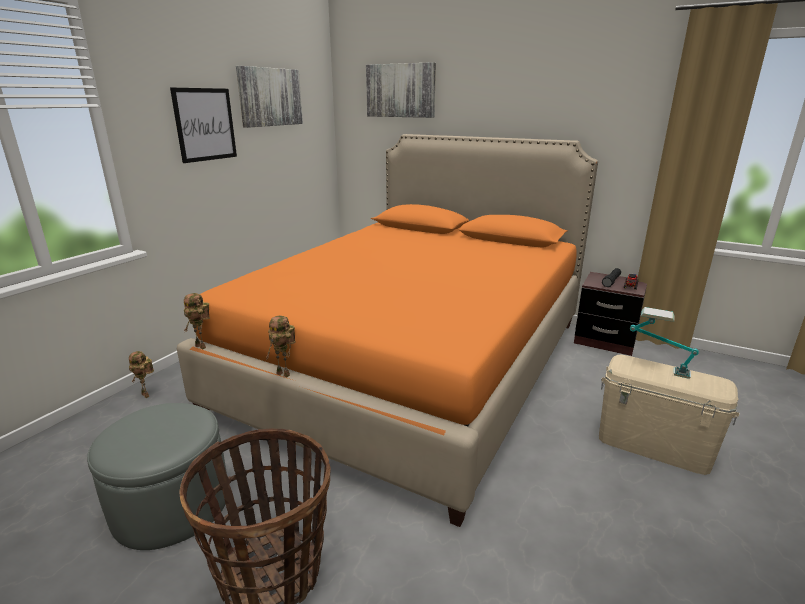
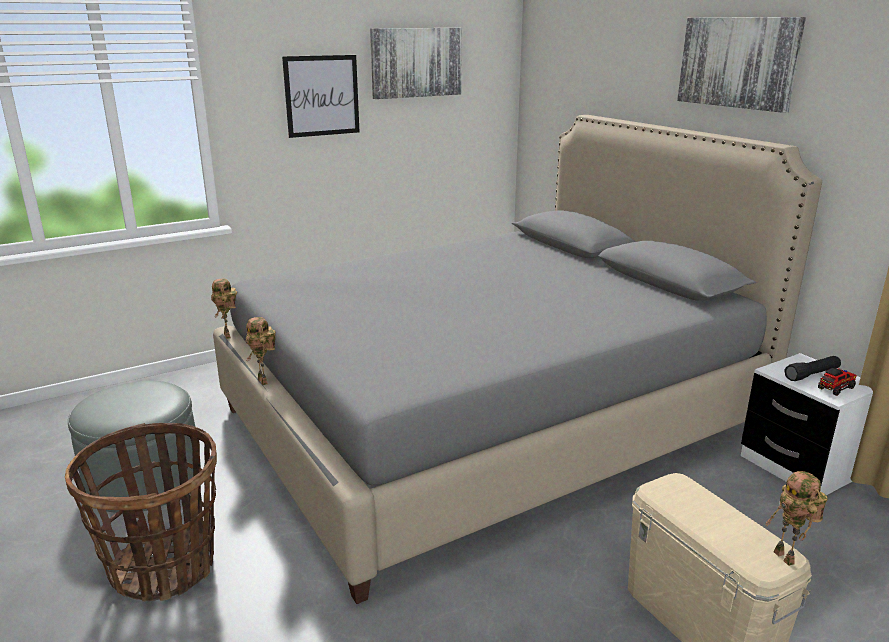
camera: 30 degrees right, 0 degrees up
toy robot [129,351,154,398] -> toy robot moved to [765,471,827,566]
orange bed [177,134,598,527] -> grey bed [213,115,822,604]
picture [366,62,436,118] -> picture moved to [677,17,806,113]
brown nightstand [574,272,647,356] -> white nightstand [741,353,873,495]
table lamp [630,307,699,379] -> none

